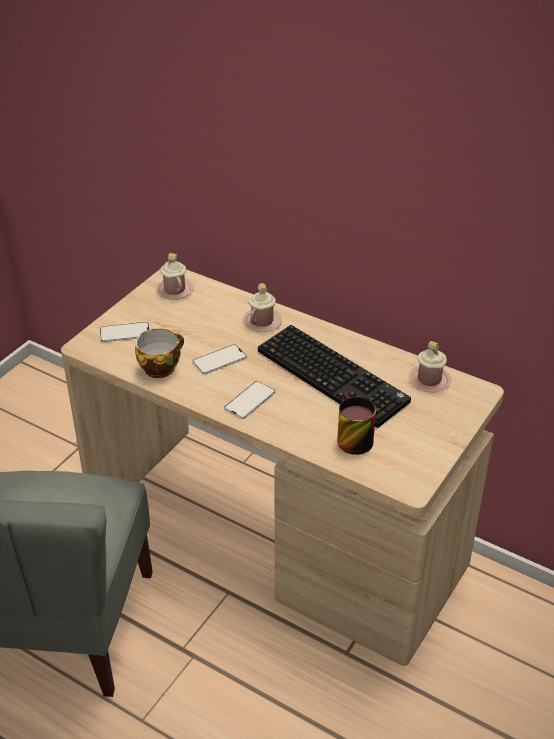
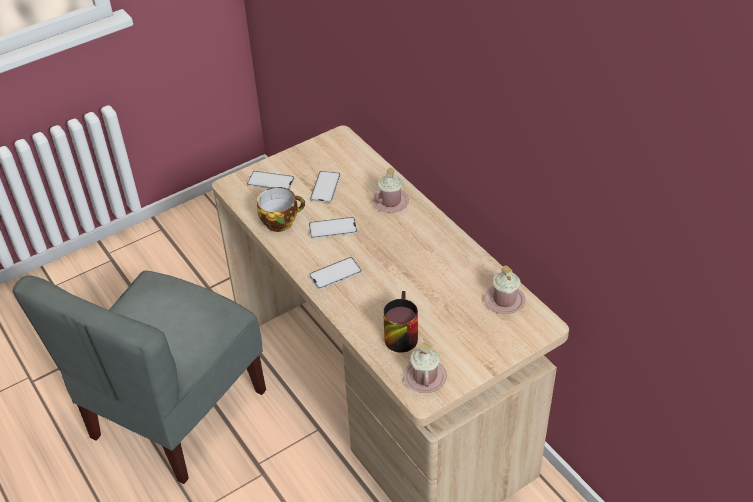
camera: 25 degrees right, 5 degrees up
pink mug [156,253,194,300] -> pink mug moved to [403,342,447,393]
keyboard [258,325,411,428] -> none
none -> phone [310,171,340,203]

